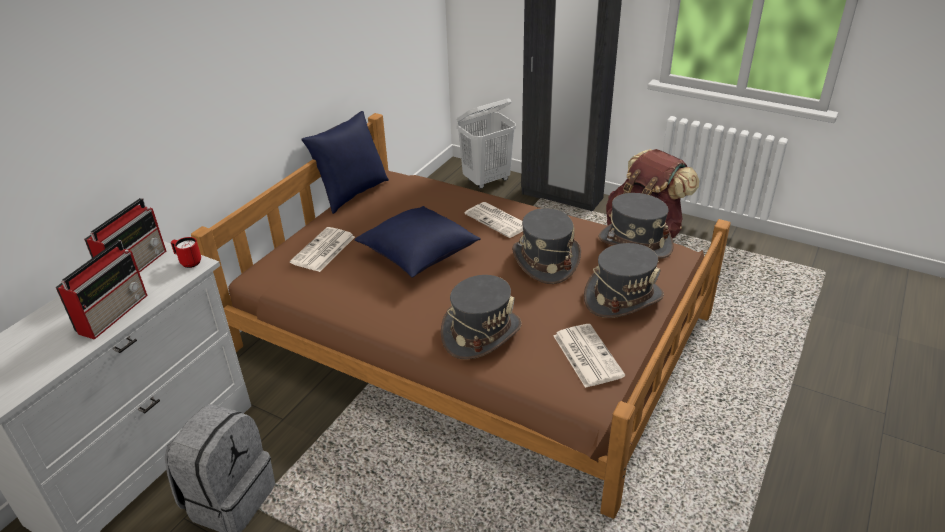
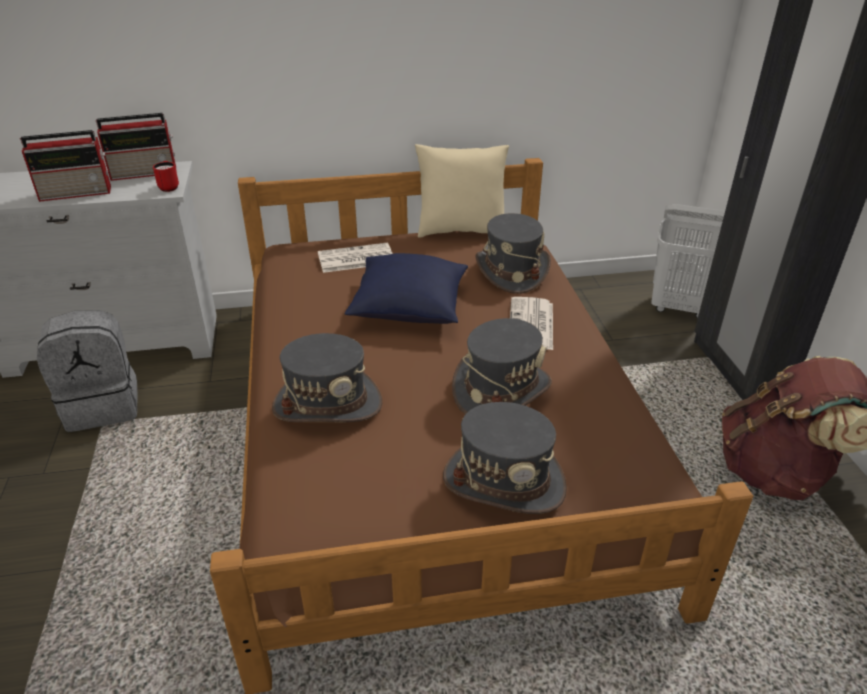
camera: 50 degrees right, 0 degrees up
blue pillow [301,111,389,214] -> beige pillow [415,144,509,238]
newspaper [553,324,625,388] -> none
grey hat [598,193,674,259] -> grey hat moved to [475,213,551,294]

